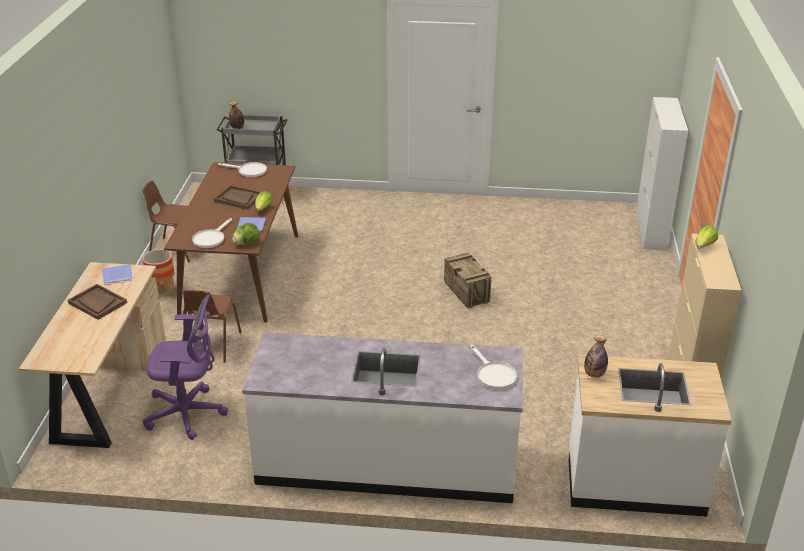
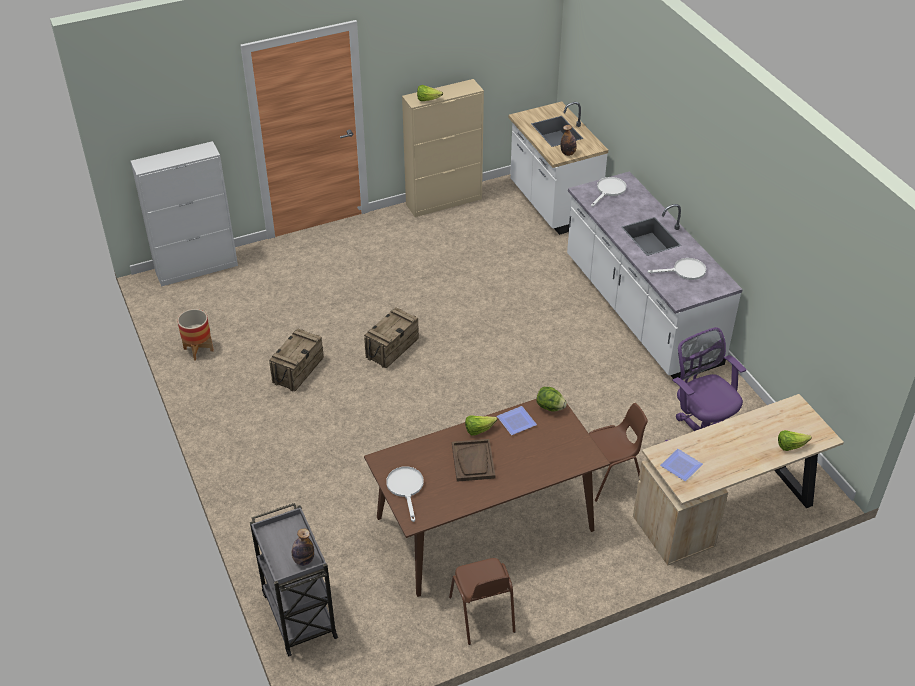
camera: 120 degrees left, 10 degrees up
brown tray [68,284,127,320] -> none
planter [143,249,174,296] -> planter moved to [178,309,214,360]
white frying pan [192,218,232,248] -> white frying pan moved to [648,258,706,280]
none -> crate [269,328,324,391]
none -> lettuce [778,430,812,451]

